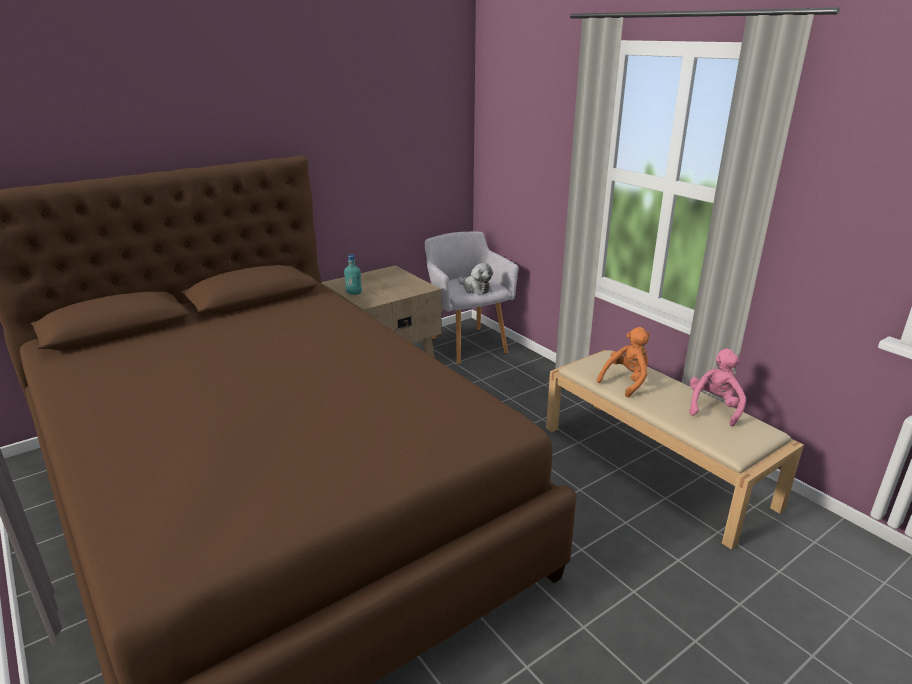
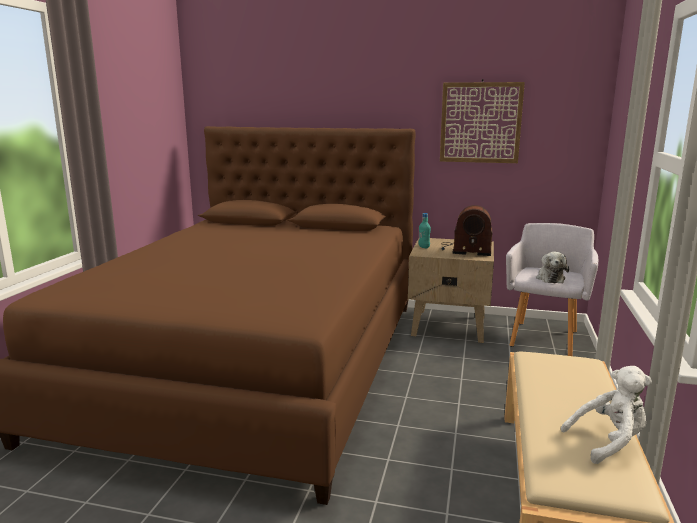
camera: 50 degrees right, 10 degrees down
orange plush toy [597,327,650,398] -> none
pink plush toy [689,349,746,426] -> white plush toy [561,366,652,464]
none -> picture [440,79,525,163]
none -> radio [441,205,492,256]

